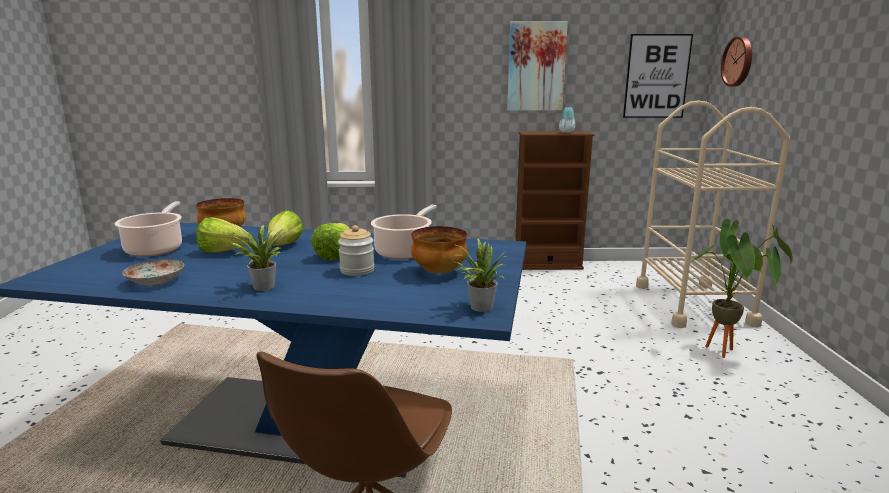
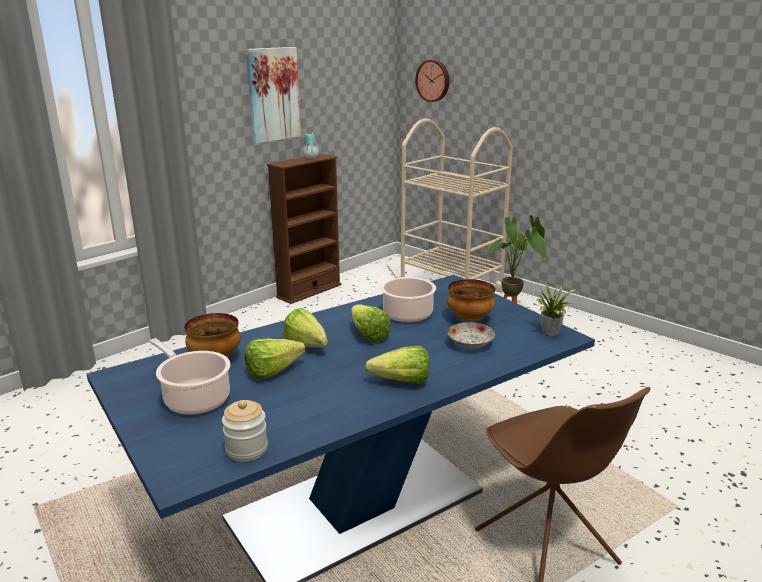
camera: 45 degrees left, 5 degrees up
plate [122,260,184,286] -> plate moved to [447,322,495,348]
potted plant [231,225,290,291] -> lettuce [365,346,429,384]
jar [338,225,374,276] -> jar moved to [222,400,268,462]
picture [623,34,693,118] -> none

